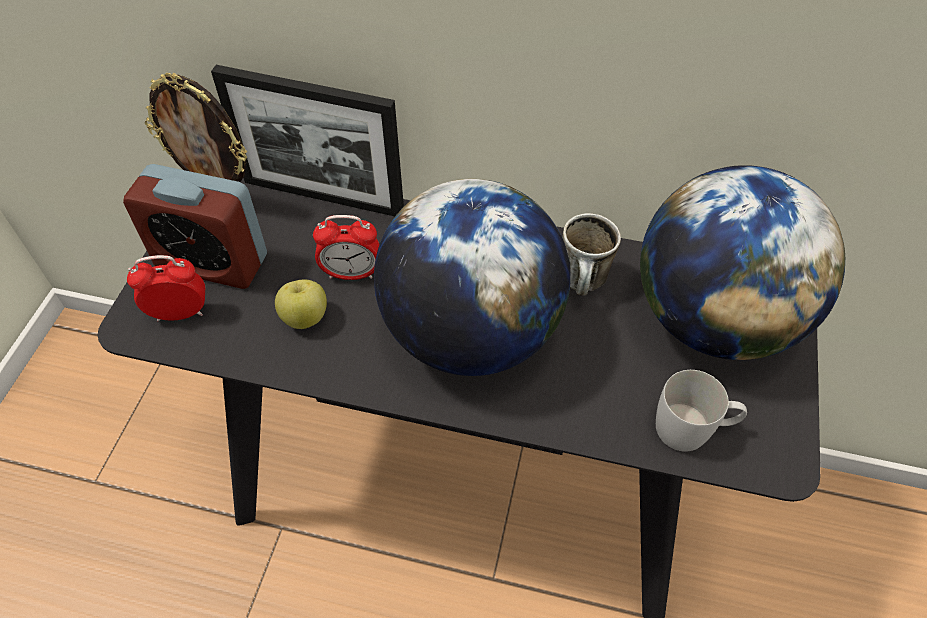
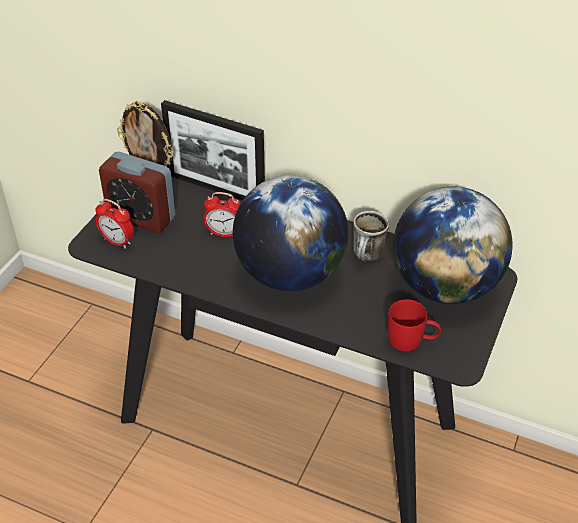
camera: 10 degrees right, 10 degrees down
alarm clock [127,255,205,322] -> alarm clock turned 150 degrees counterclockwise [95,199,134,249]
apple [275,279,327,329] -> none
white mug [656,370,747,452] -> red mug [388,299,441,352]

